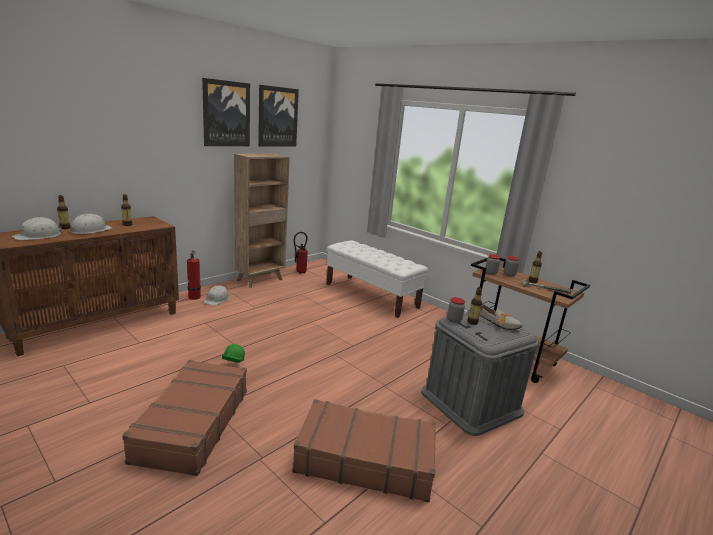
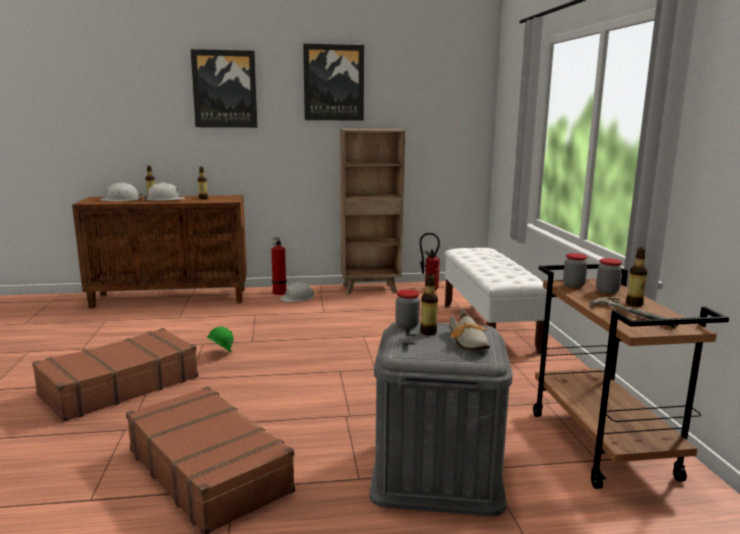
camera: 40 degrees right, 5 degrees down
picture [258,85,299,147] -> picture moved to [191,49,257,128]

